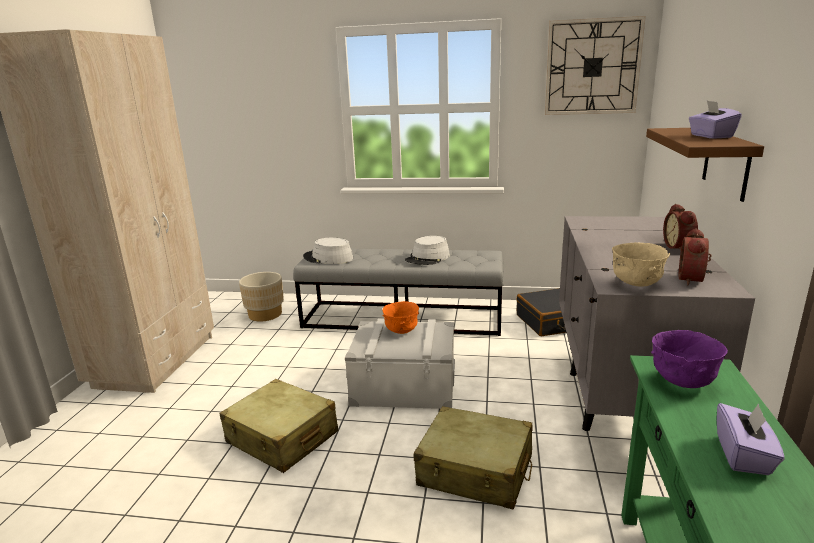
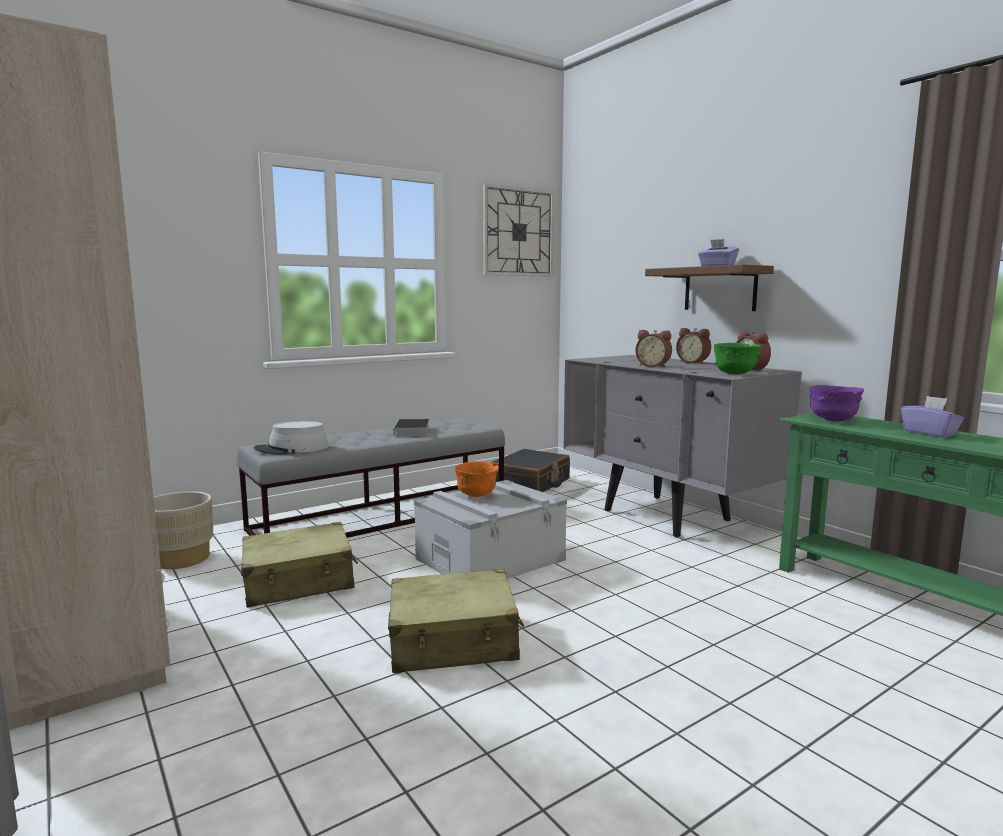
camera: 45 degrees left, 10 degrees down
grey hat [405,236,450,265] -> book [393,419,429,436]
beige suitcase [414,406,533,510] -> beige suitcase moved to [241,522,358,608]
beige bowl [612,242,670,286] -> green bowl [714,343,762,375]
none -> alarm clock [635,330,672,367]

